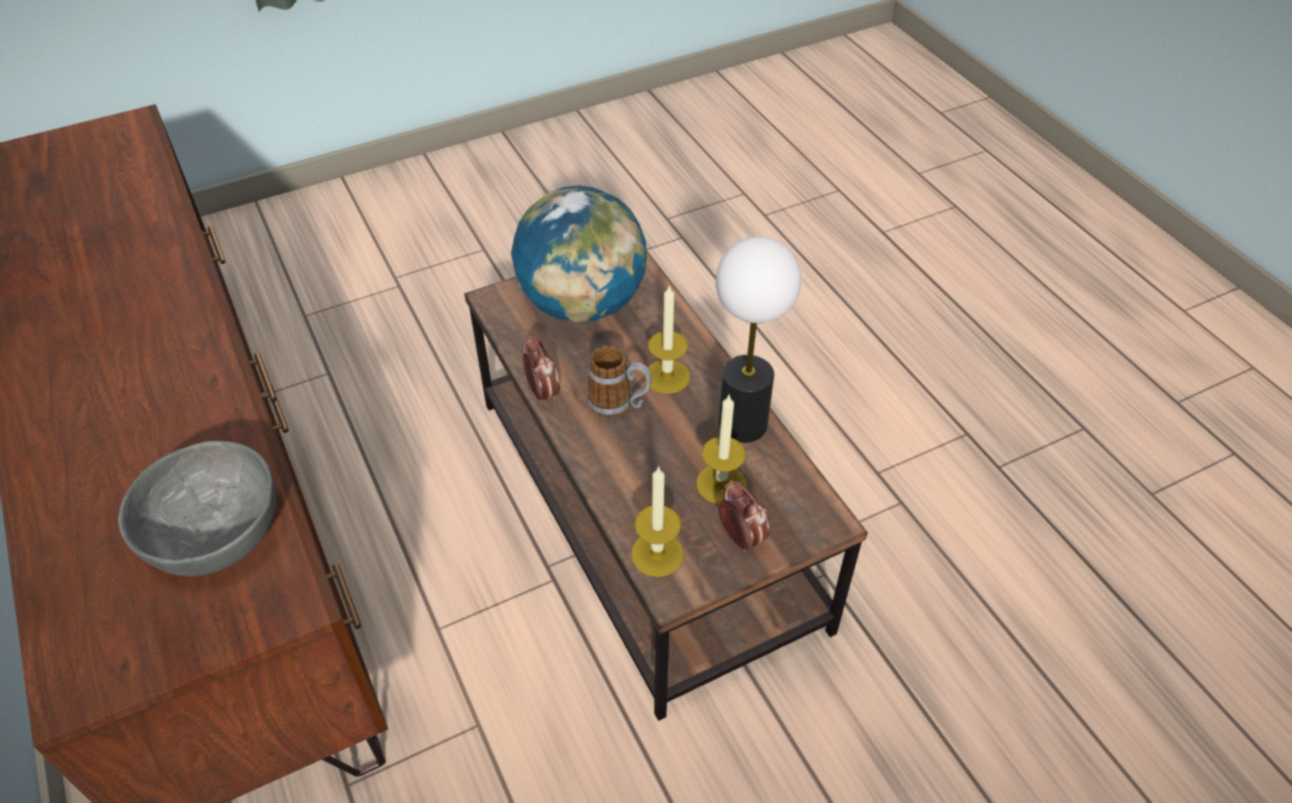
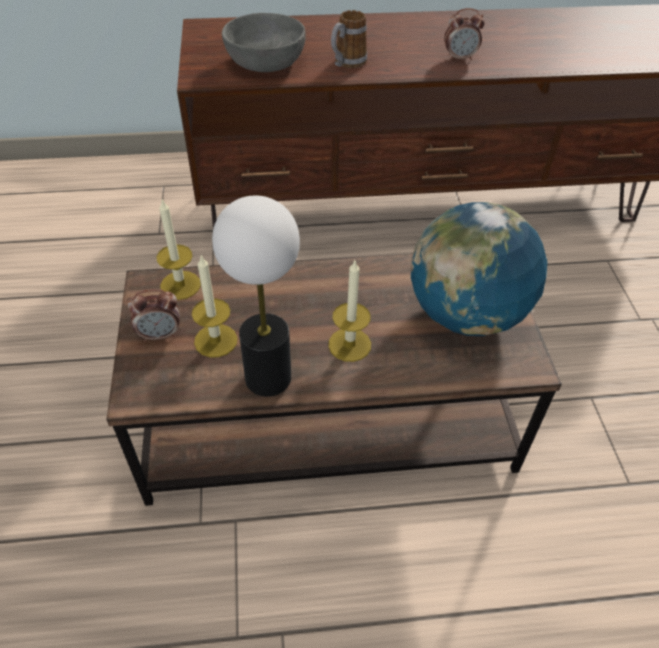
camera: 110 degrees right, 0 degrees up
alarm clock [523,336,560,404] -> alarm clock moved to [444,8,485,61]
mug [587,346,652,418] -> mug moved to [331,10,367,68]

